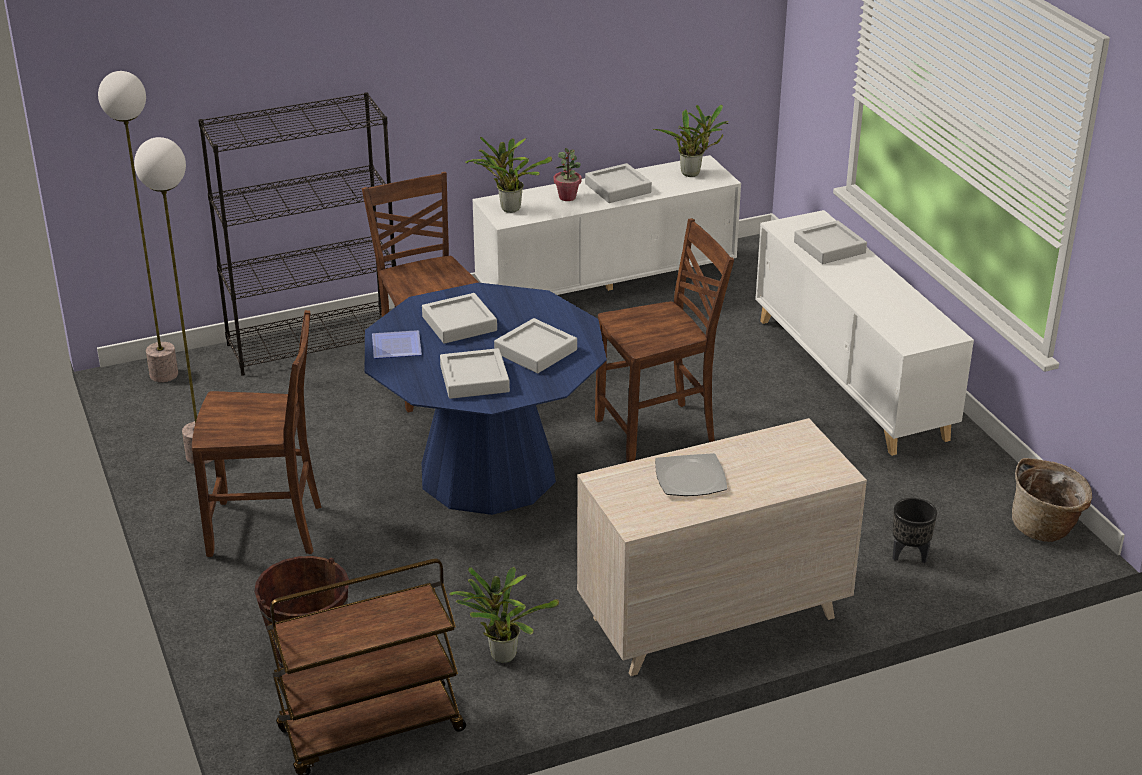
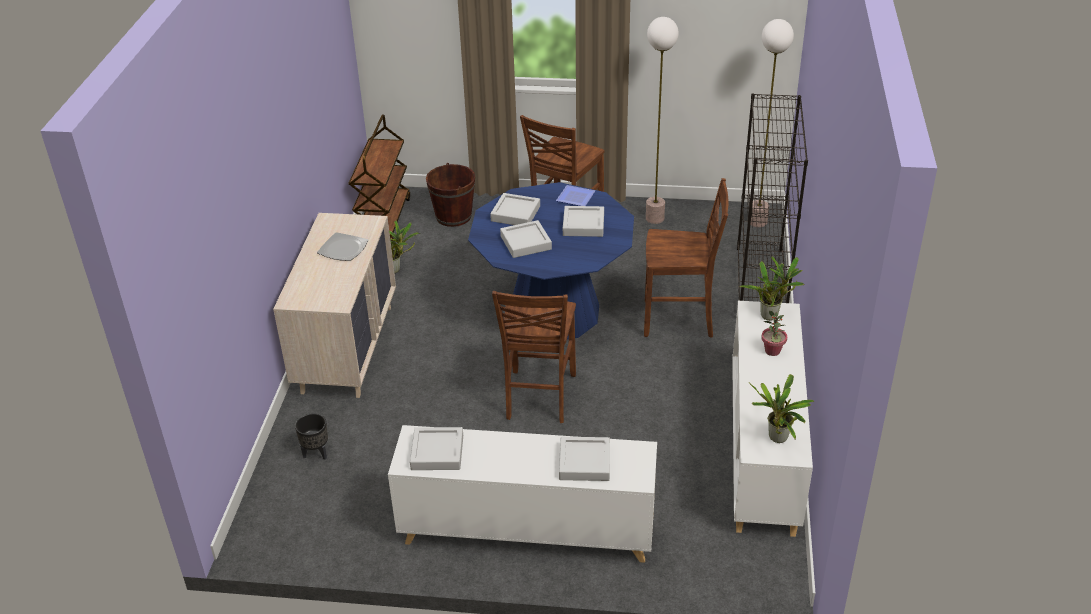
camera: 120 degrees right, 5 degrees up
grey tray [585,163,652,203] -> grey tray moved to [410,427,463,470]
basket [1012,458,1092,542] -> none

